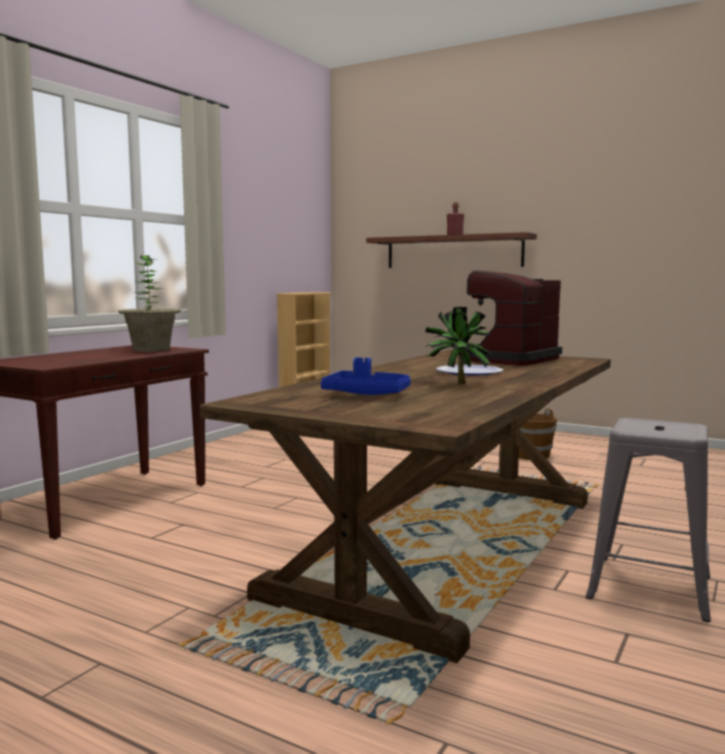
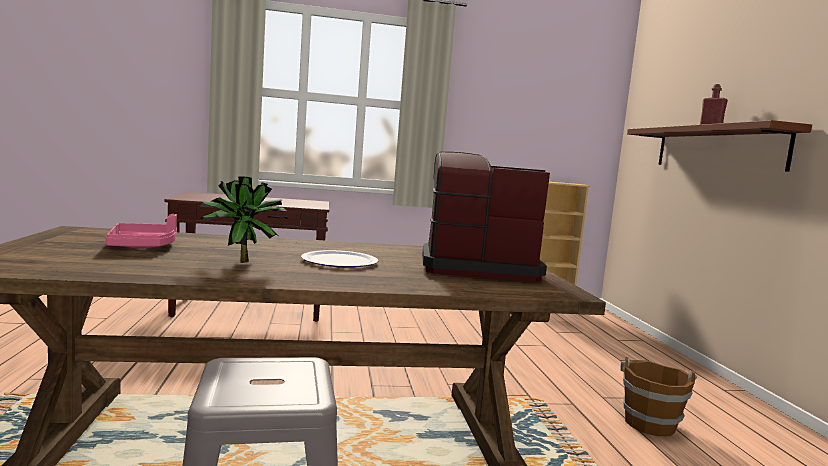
camera: 50 degrees right, 0 degrees up
potted plant [118,255,181,352] -> none
blue tray [321,358,411,395] -> pink tray [106,214,177,249]

